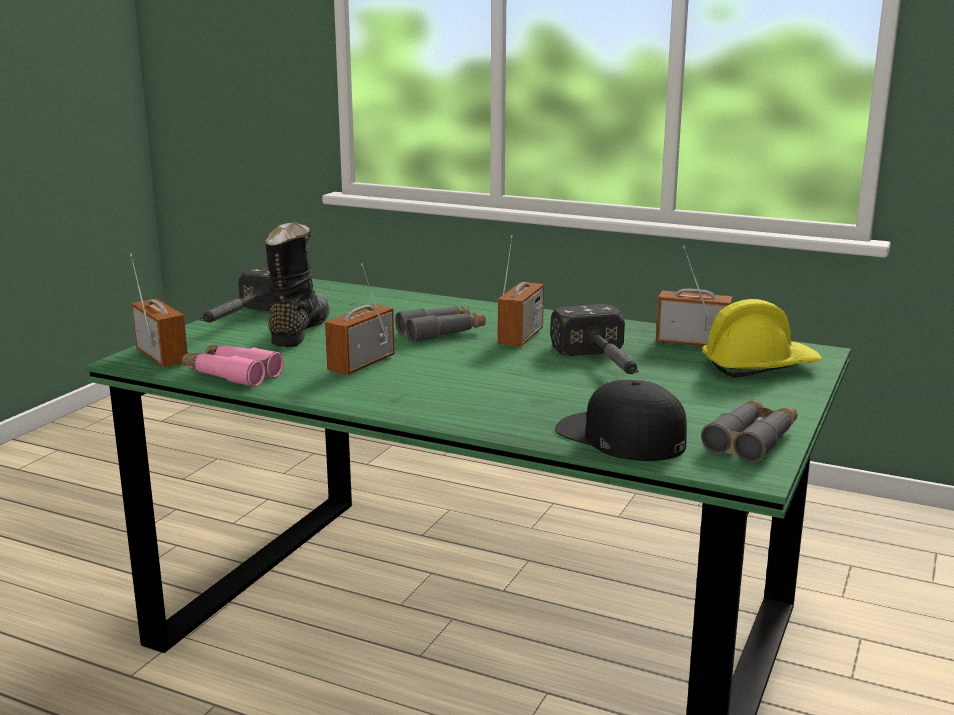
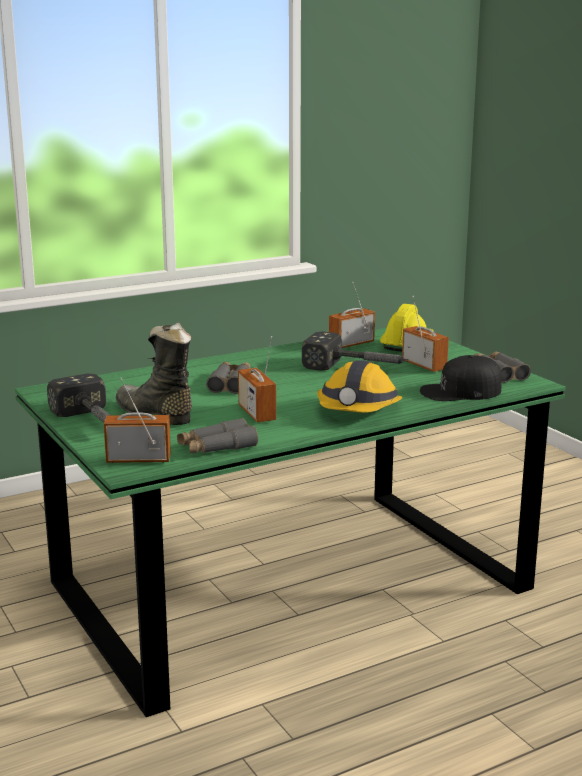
camera: 55 degrees left, 0 degrees up
pink binoculars [182,344,284,387] -> grey binoculars [177,418,258,454]
radio [497,235,544,347] -> radio moved to [402,296,449,372]
none -> hard hat [317,360,403,413]

